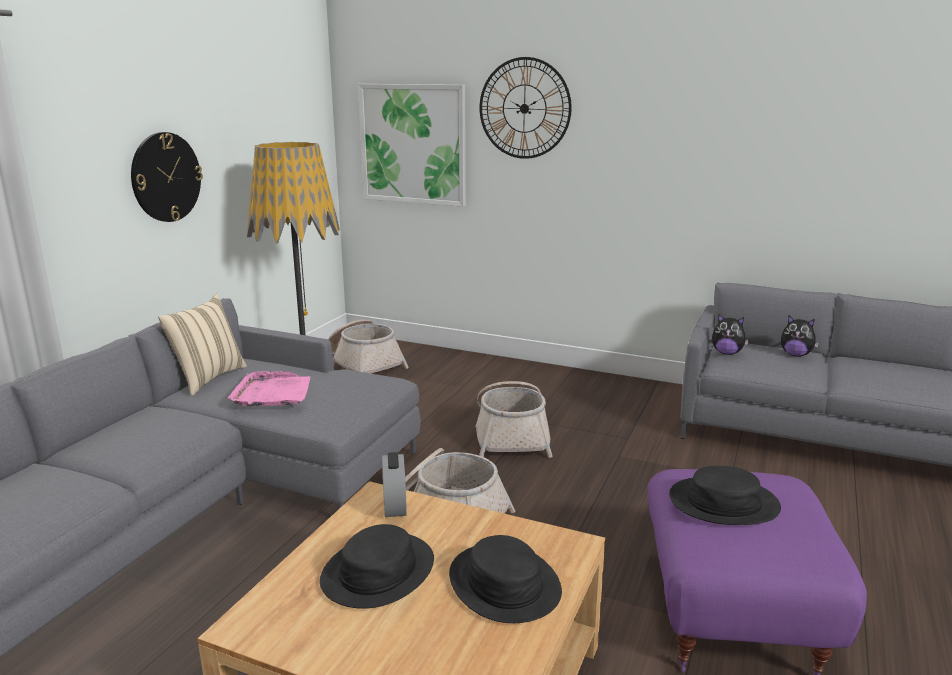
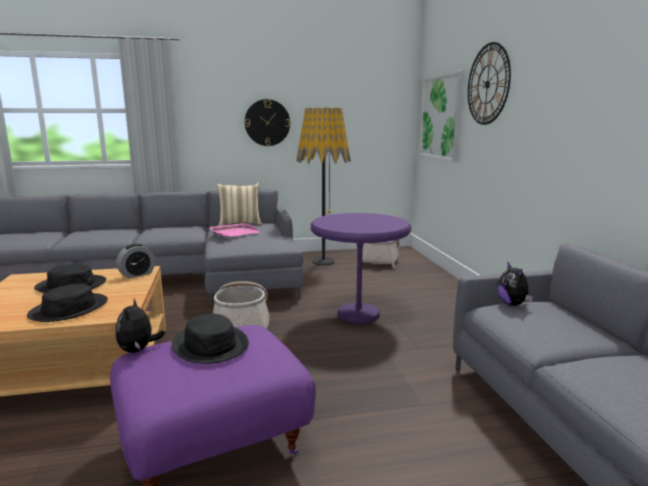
camera: 55 degrees right, 5 degrees down
basket [475,381,553,458] -> purple side table [311,213,411,324]
plush toy [781,316,819,357] -> plush toy moved to [115,299,165,353]

